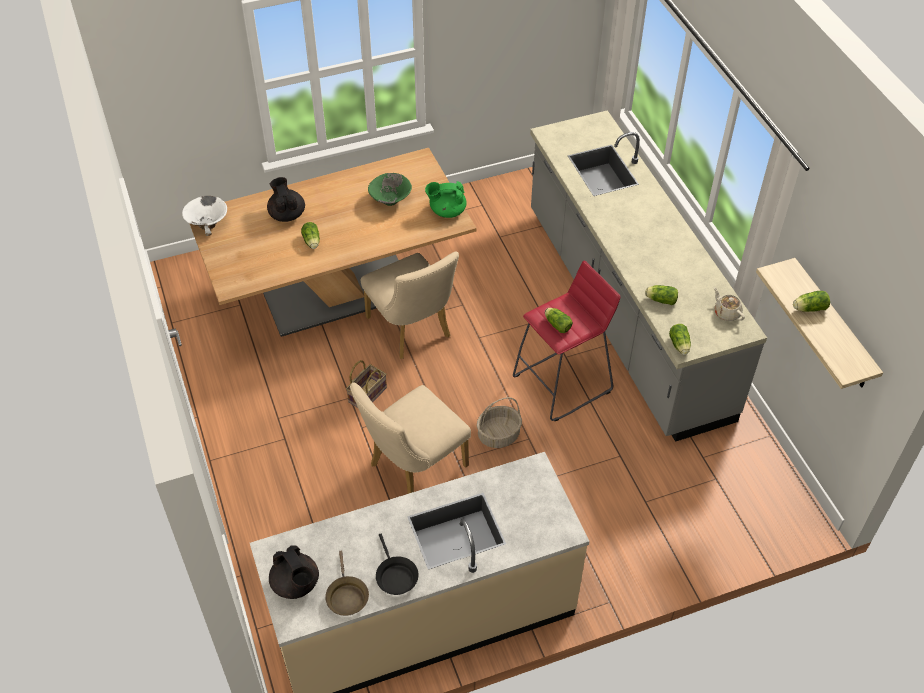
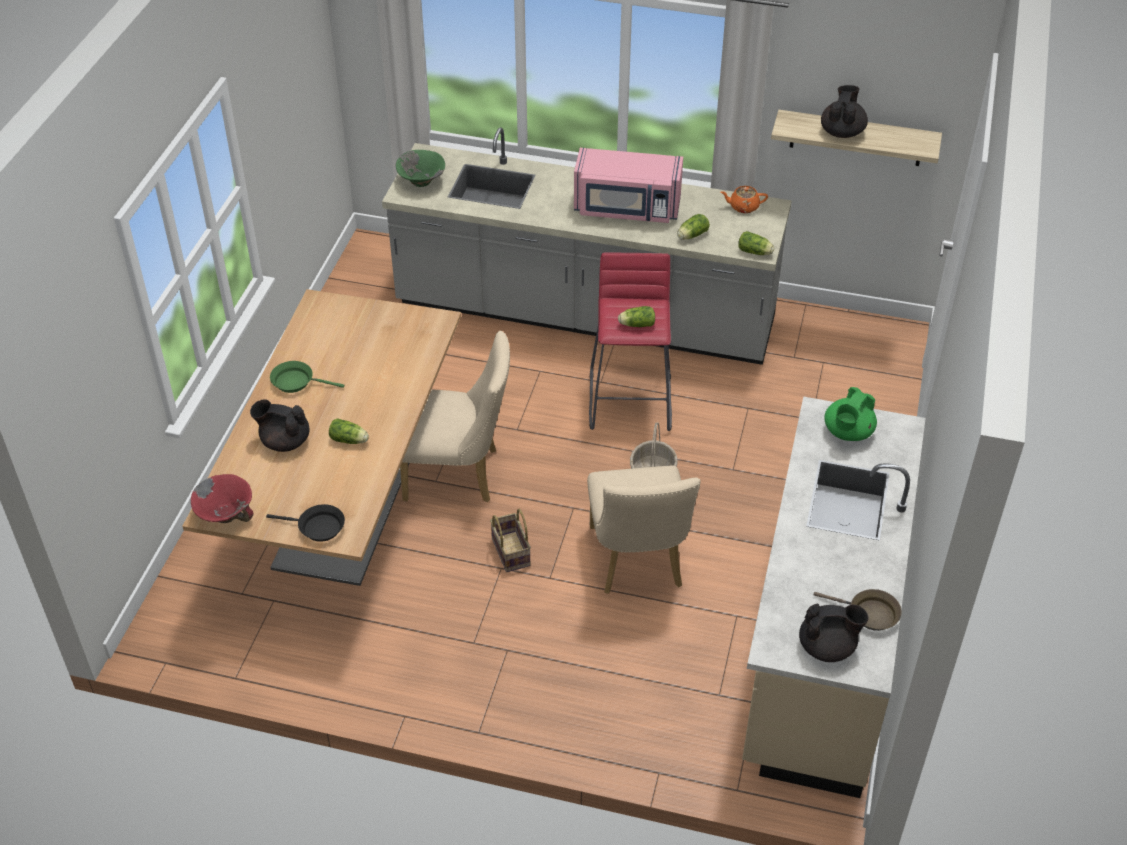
camera: 55 degrees left, 5 degrees down
white bowl [182,196,227,236] -> red bowl [191,474,254,523]
green bowl [368,173,412,206] -> green bowl moved to [396,150,445,187]
black frying pan [376,534,419,595] -> black frying pan moved to [266,504,345,542]
green teapot [425,181,467,218] -> green teapot moved to [824,387,877,441]
beige teapot [714,287,745,321] -> orange teapot [721,186,768,213]
lettuce [793,291,830,312] -> black teapot [821,85,868,138]
none -> green frying pan [270,361,344,393]
none -> pink microwave [574,148,683,223]

